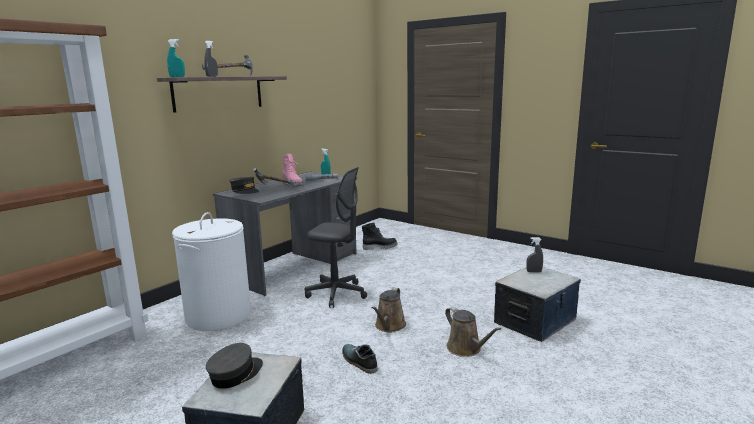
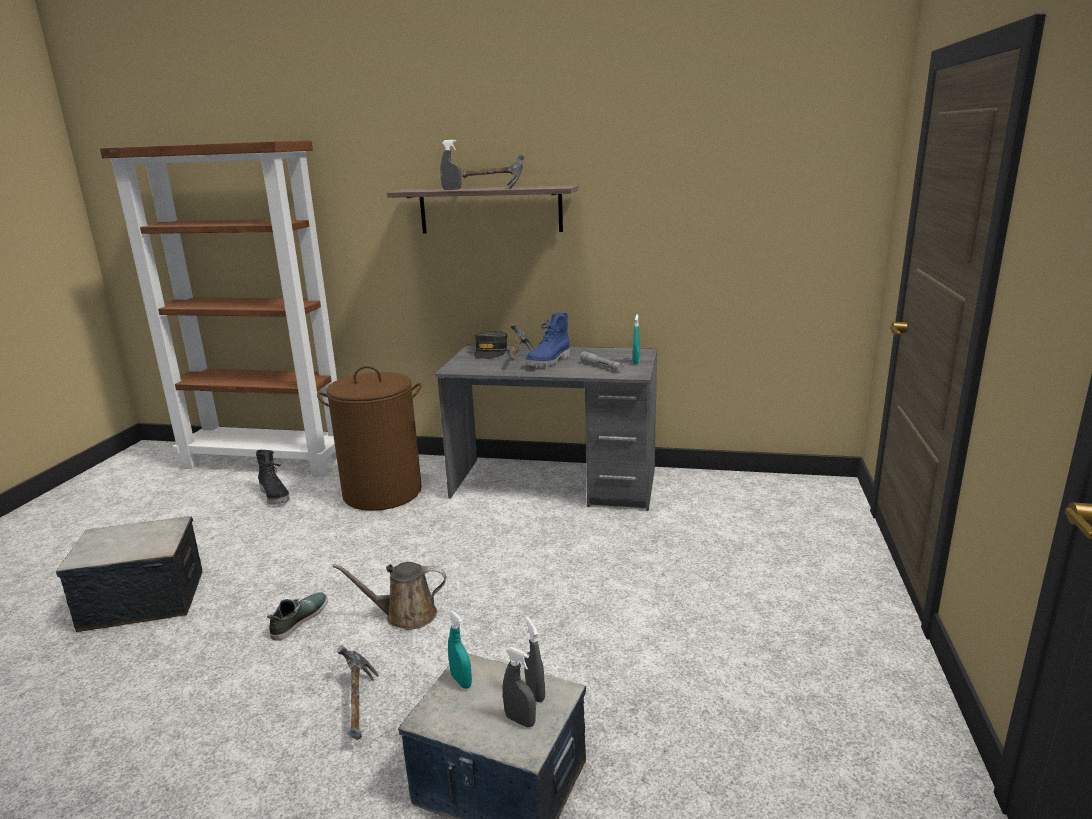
camera: 65 degrees right, 5 degrees up
turquoise spray bottle [167,39,185,77] -> turquoise spray bottle moved to [448,611,472,689]
white laundry basket [172,212,251,331] -> brown laundry basket [317,366,422,511]
grey cap [206,343,263,389] -> none
pink boot [282,154,303,187] -> blue boot [525,313,570,367]
grey office chair [305,167,367,308] -> none
black boot [362,223,398,250] -> black boot moved to [256,450,290,505]
brown watering can [445,307,502,357] -> hammer [337,645,379,740]
none -> grey spray bottle [503,647,536,727]

